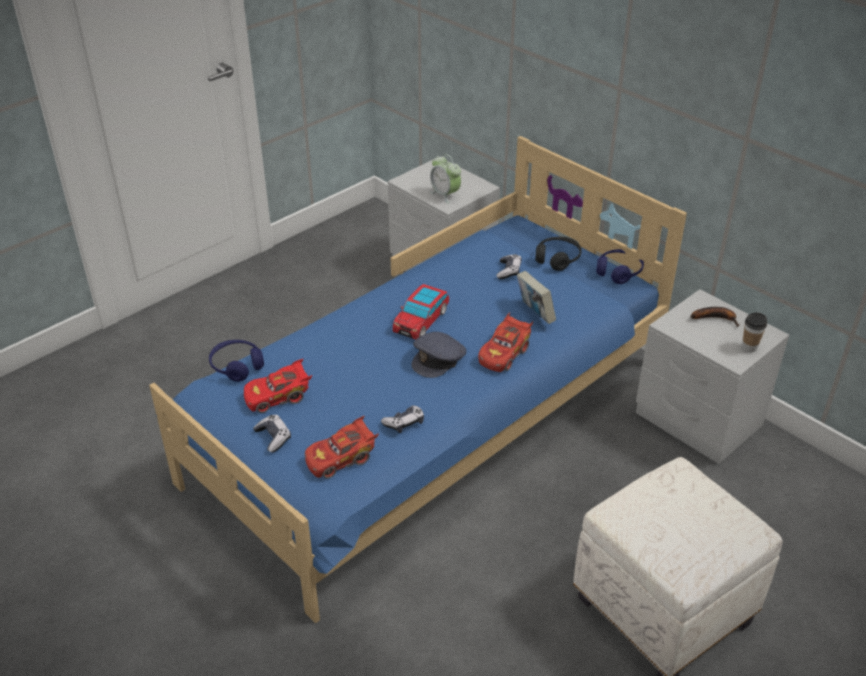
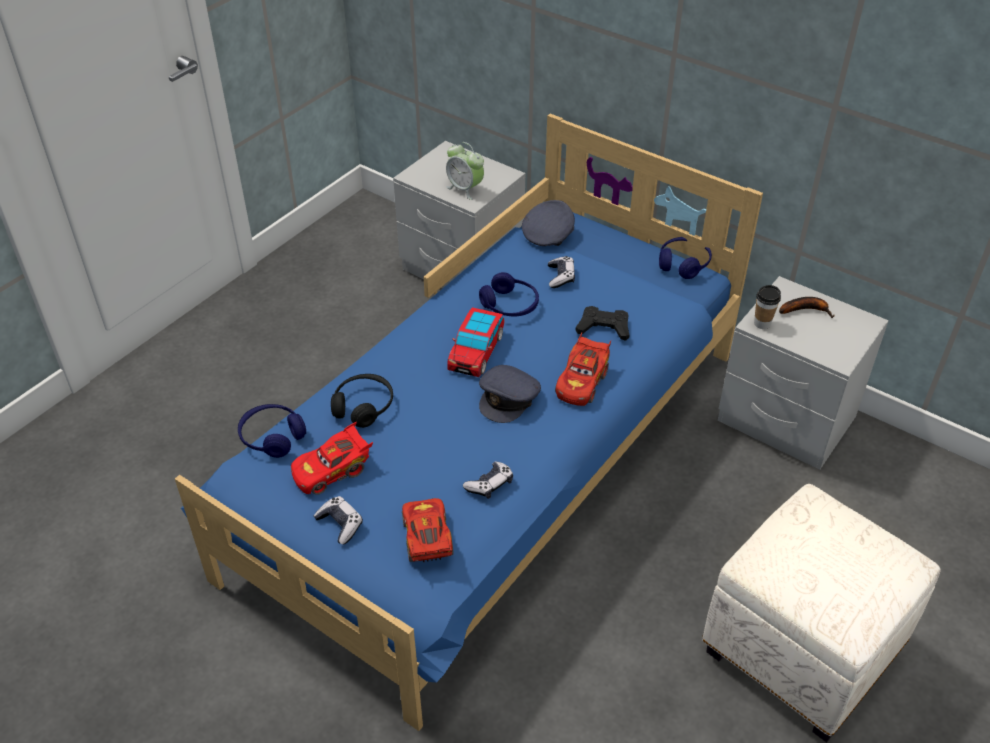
camera: 10 degrees left, 5 degrees up
red toy car [305,415,379,479] -> red toy car turned 120 degrees clockwise [402,498,454,562]
book [517,271,556,324] -> black game controller [576,306,630,341]
black headphones [535,237,582,271] -> black headphones moved to [331,374,393,428]
cup [742,313,767,353] -> cup moved to [754,285,781,329]
none -> blue headphones [479,272,539,317]
none -> grey cap [522,200,575,246]

